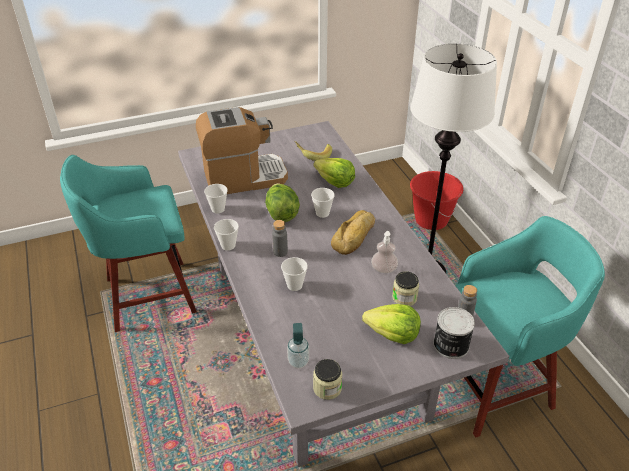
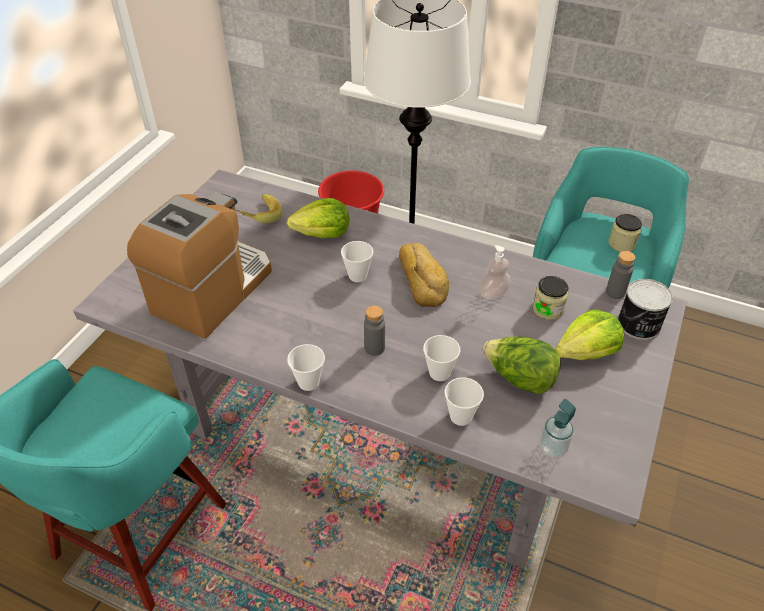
camera: 45 degrees left, 5 degrees up
cup [204,184,228,214] -> cup moved to [445,377,484,426]
lettuce [265,183,300,222] -> lettuce moved to [483,336,561,394]
jar [313,359,342,400] -> jar moved to [609,214,642,252]

